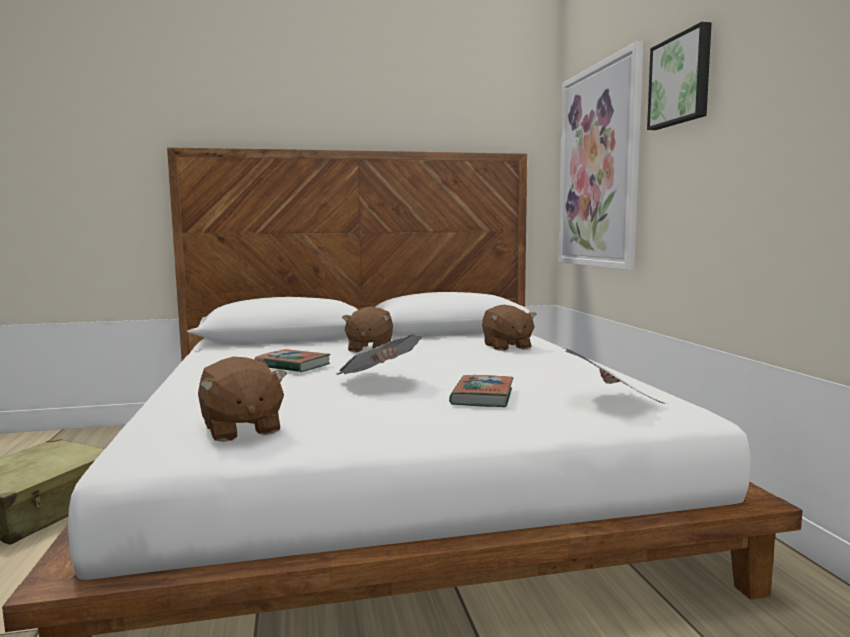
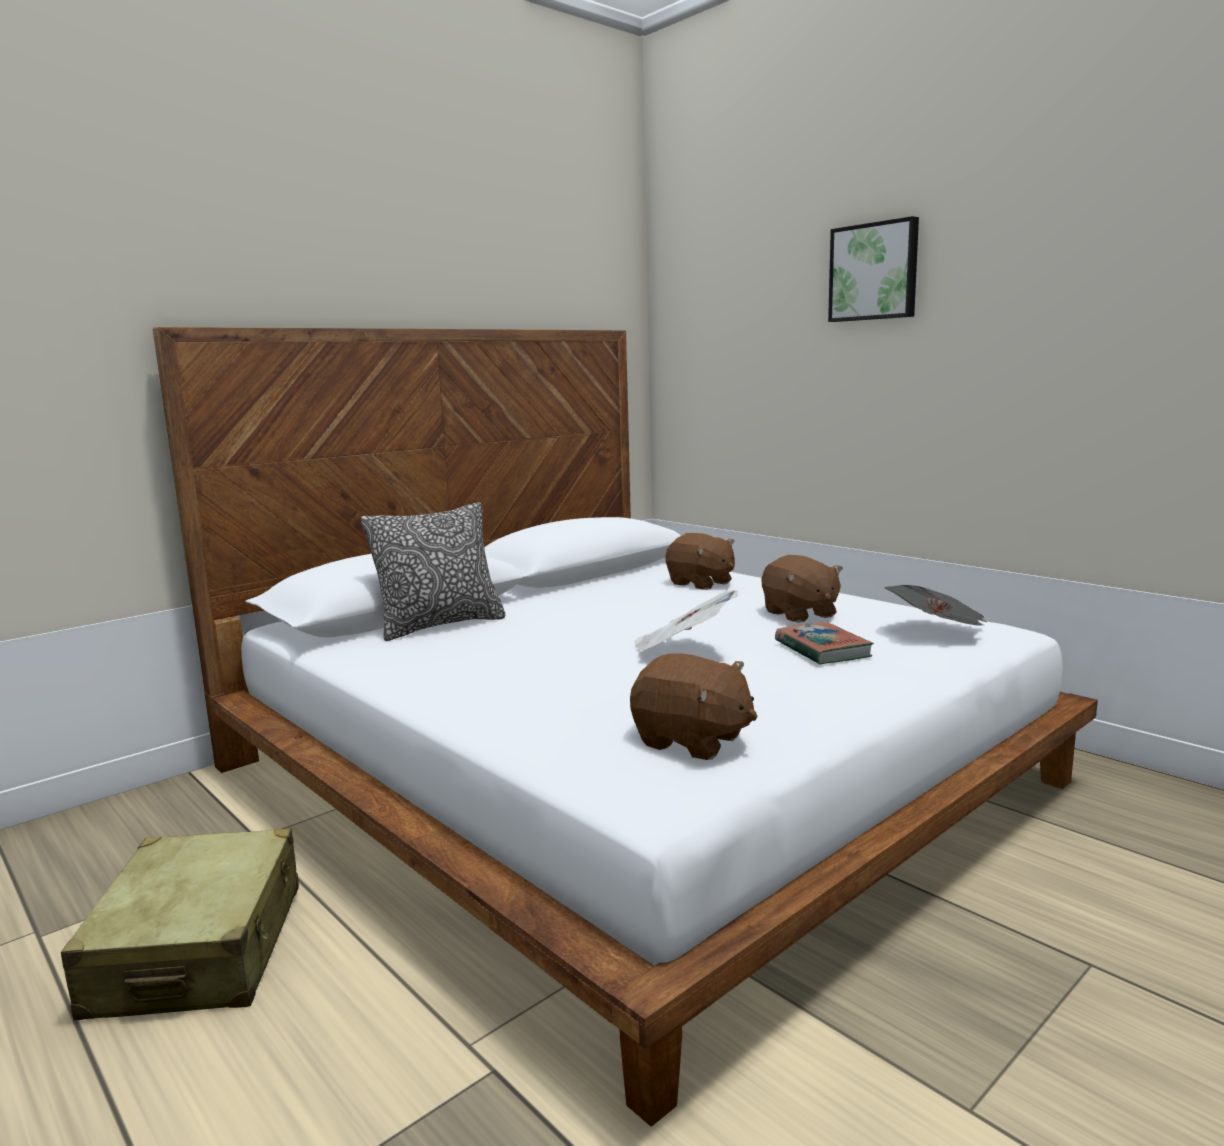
camera: 30 degrees left, 5 degrees up
book [254,349,331,372] -> none
brown plush toy [342,306,393,352] -> brown plush toy moved to [761,555,843,623]
picture [558,41,643,270] -> none
none -> pillow [361,502,505,641]

